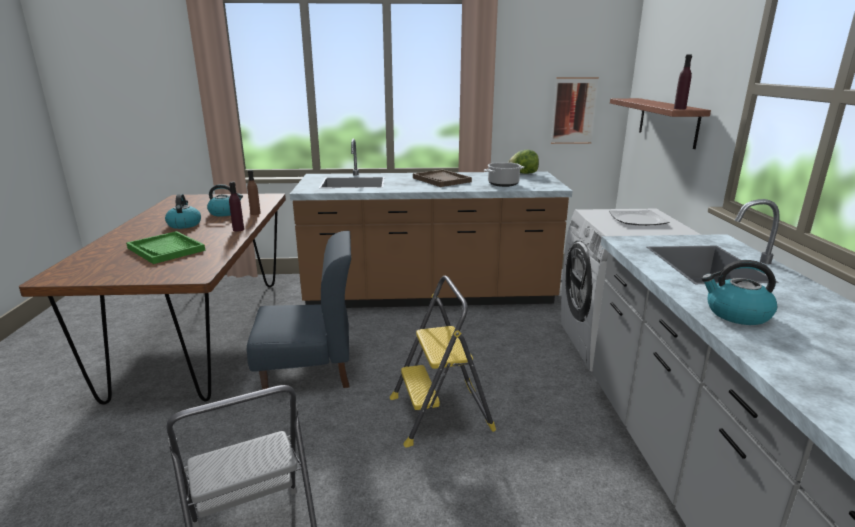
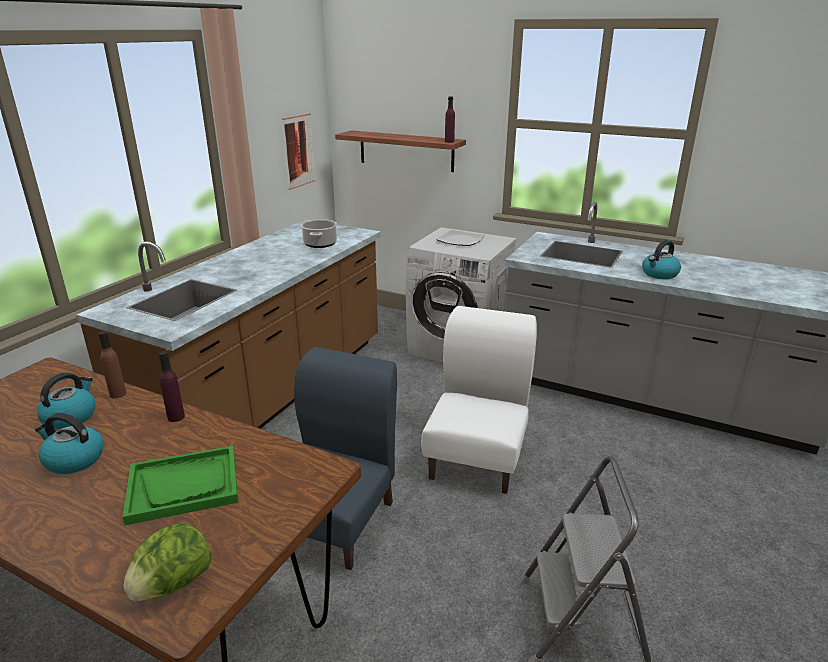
camera: 60 degrees left, 5 degrees up
yellow step ladder [390,276,496,448] -> white chair [421,306,537,494]
brown tray [413,169,472,187] -> none
lettuce [508,150,539,174] -> lettuce moved to [123,524,212,601]

